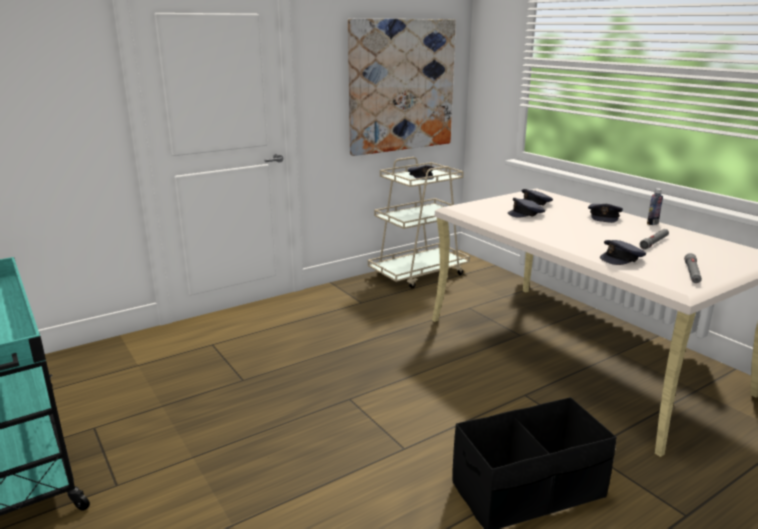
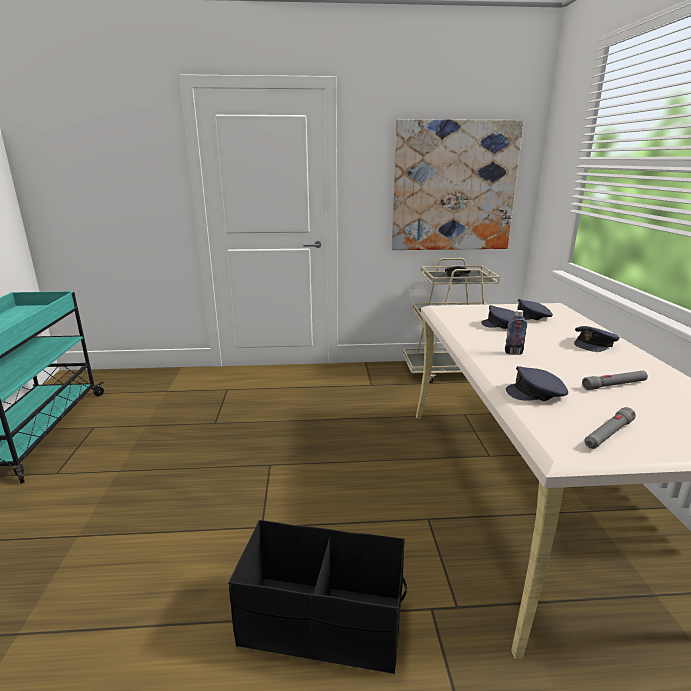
camera: 30 degrees right, 0 degrees up
bottle [647,188,663,225] -> bottle moved to [505,310,527,355]

